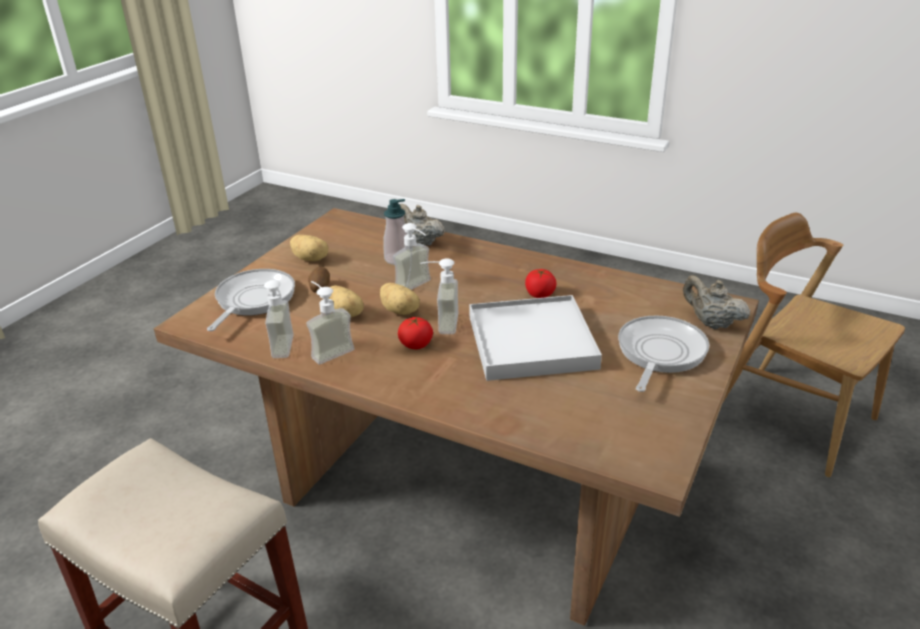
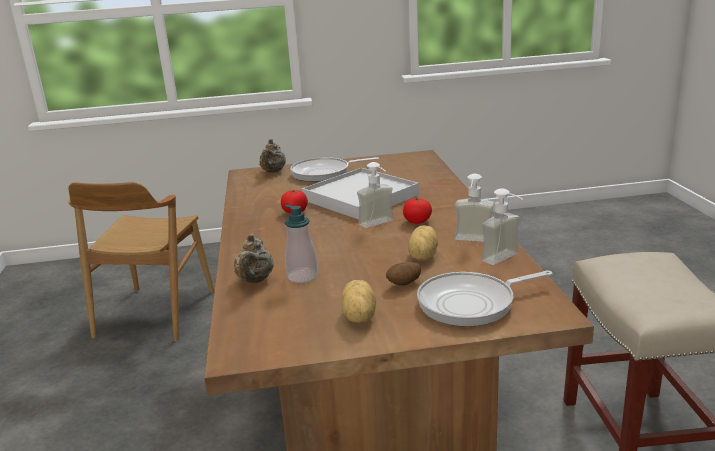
camera: 125 degrees left, 10 degrees down
potato [380,283,420,315] -> none
soap dispenser [393,223,431,290] -> none

